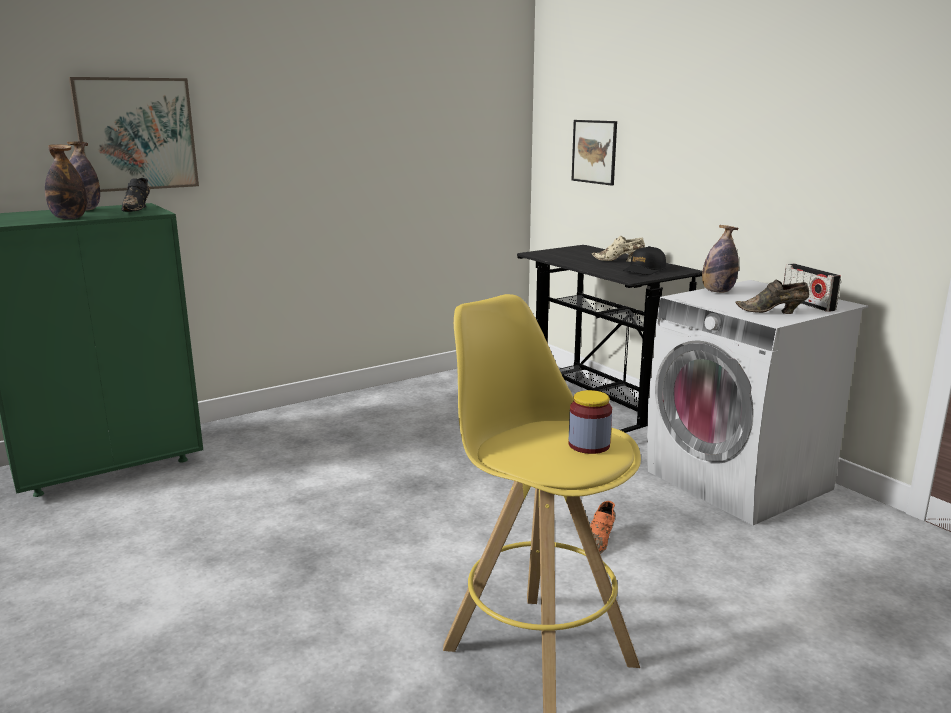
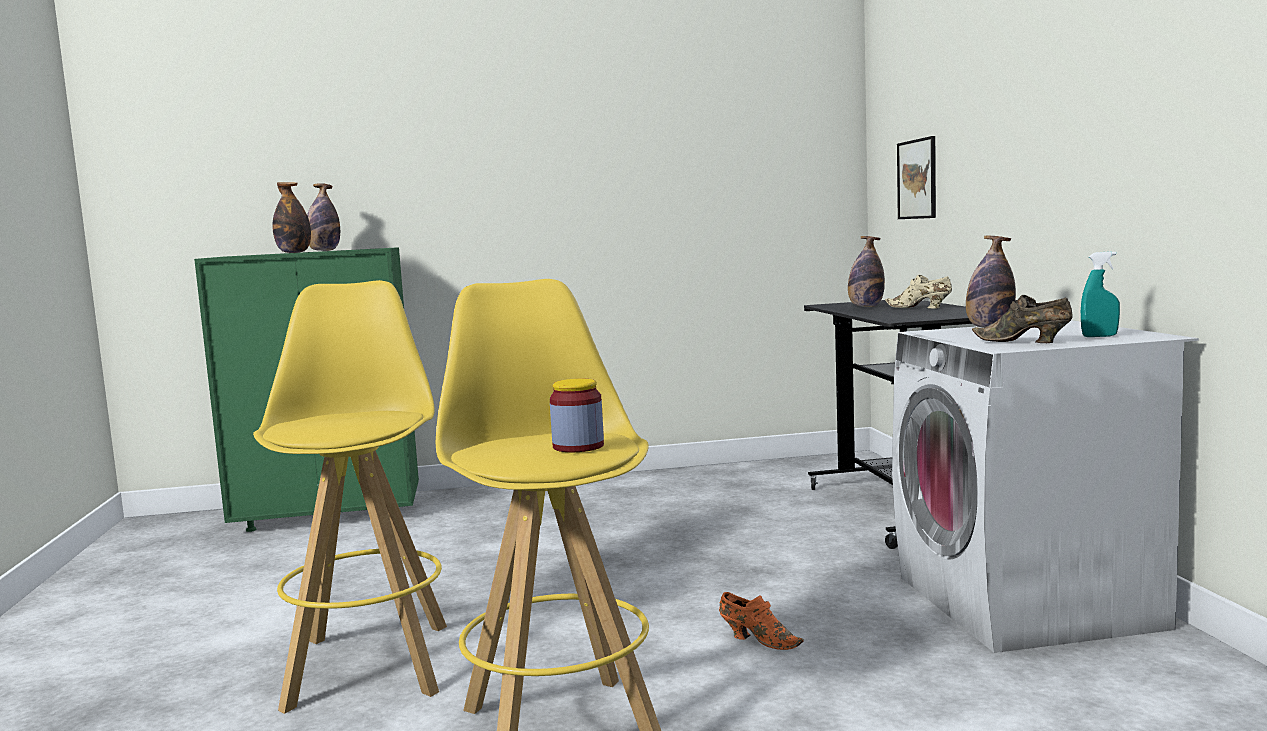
camera: 25 degrees right, 10 degrees down
picture [69,77,199,192] -> none
black shoe [121,178,150,212] -> none
orange shoe [590,501,616,554] -> orange shoe turned 105 degrees counterclockwise [719,592,804,650]
black cap [623,246,666,275] -> none
radio [784,264,841,312] -> turquoise spray bottle [1081,251,1120,337]
none -> yellow stool [253,280,447,714]
none -> bottle [848,236,885,307]

